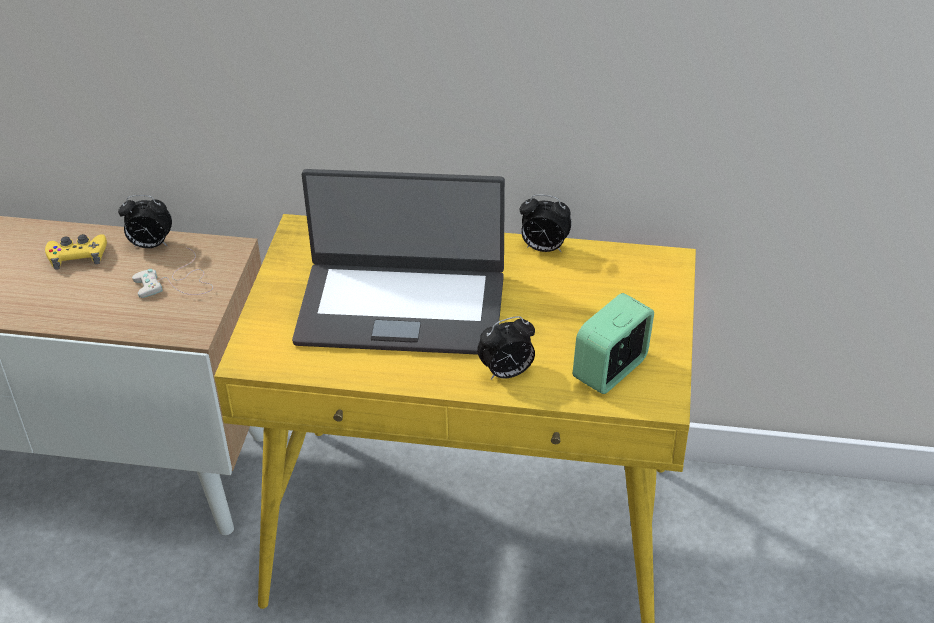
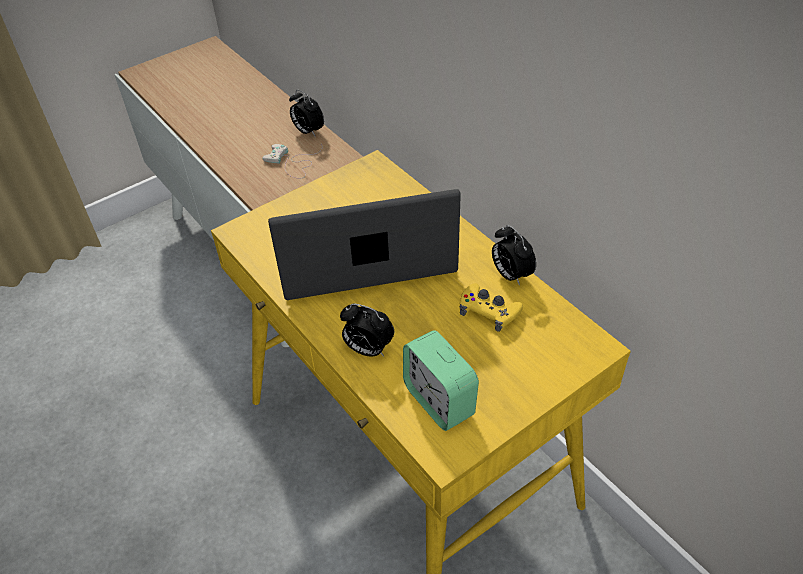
camera: 45 degrees right, 5 degrees up
yellow game controller [45,234,107,270] -> yellow game controller moved to [459,283,523,332]
laptop [292,169,505,355] -> laptop turned 120 degrees clockwise [268,189,461,300]
alarm clock [573,293,654,394] -> alarm clock turned 120 degrees counterclockwise [403,330,479,431]

